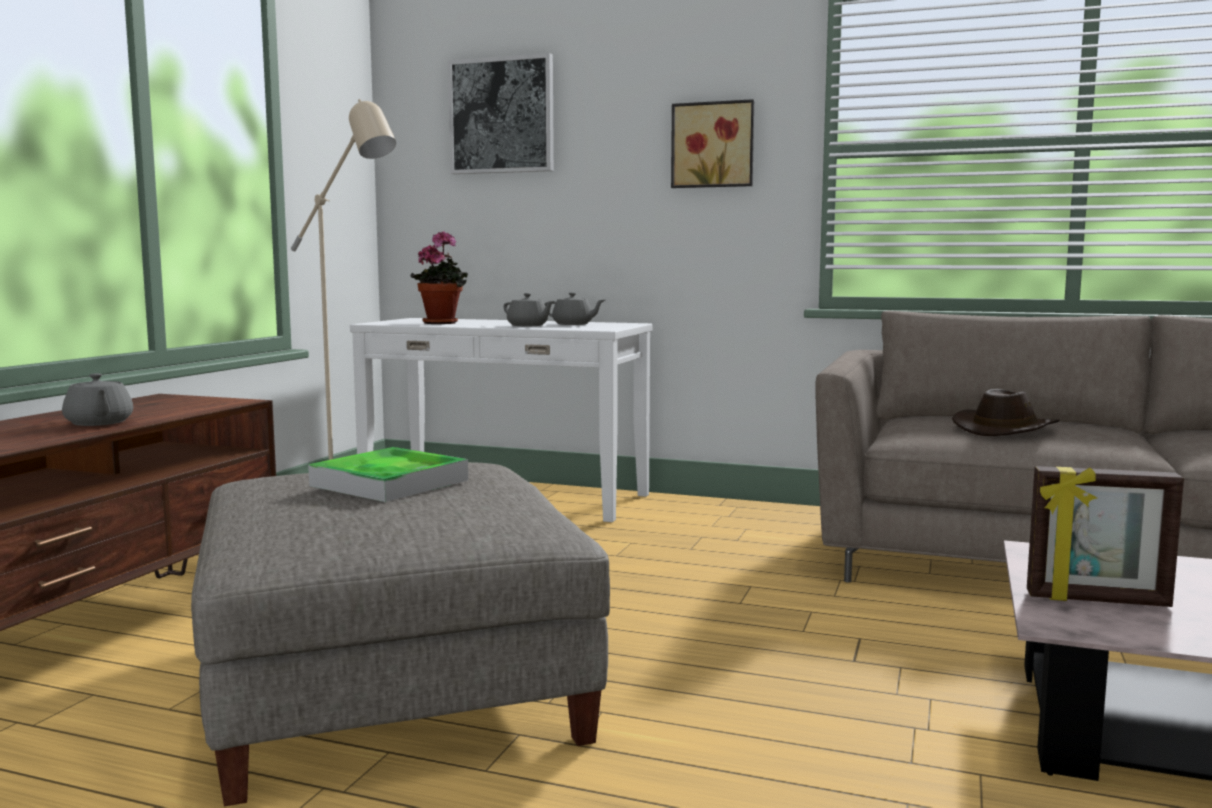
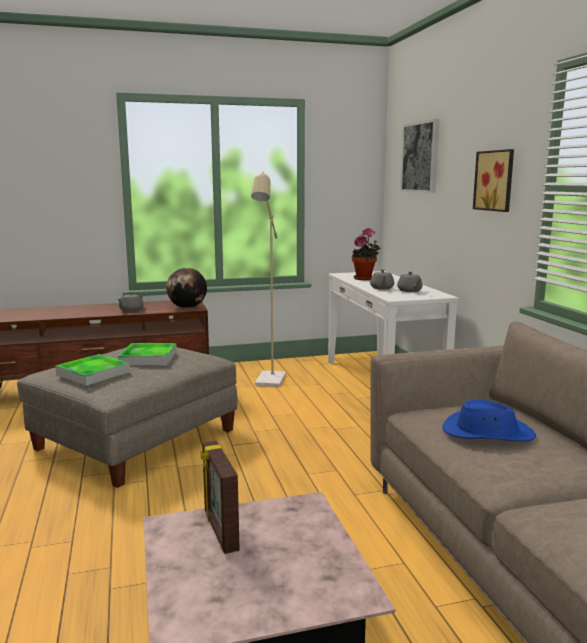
camera: 55 degrees right, 5 degrees up
brown hat [952,389,1060,436] -> blue hat [442,399,536,441]
none -> tray [55,354,130,386]
none -> globe [166,268,207,308]

